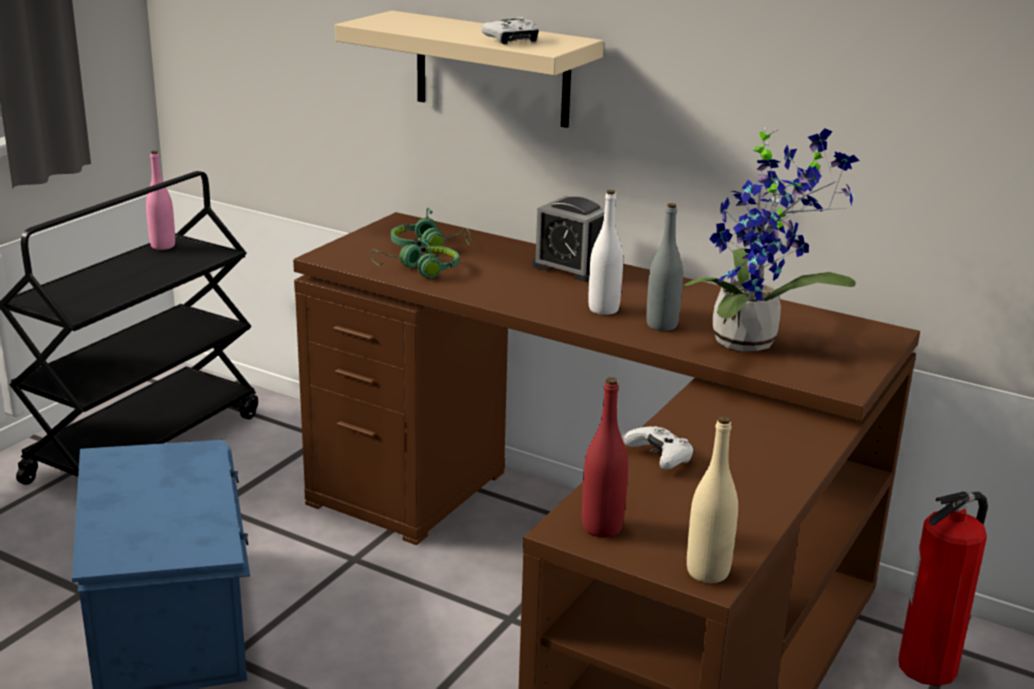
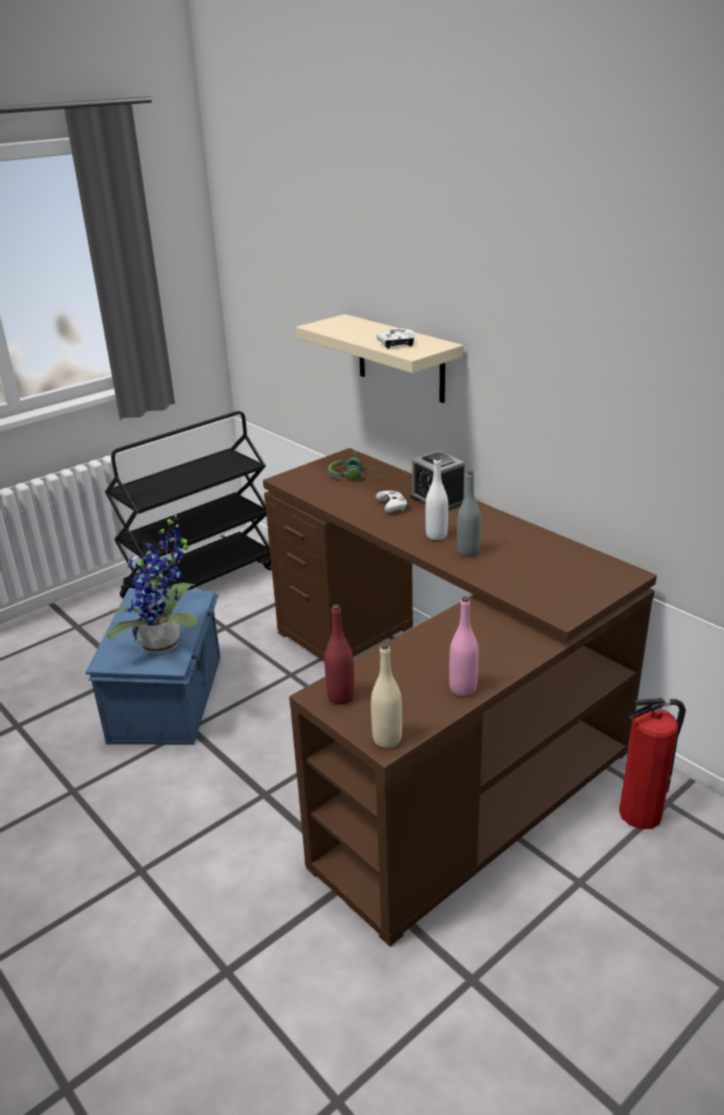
camera: 20 degrees right, 5 degrees up
pink bottle [146,151,175,250] -> pink bottle moved to [449,596,479,696]
green headphones [371,238,459,278] -> none
white game controller [624,426,694,470] -> white game controller moved to [376,491,408,512]
potted plant [684,126,860,351] -> potted plant moved to [107,514,198,654]

